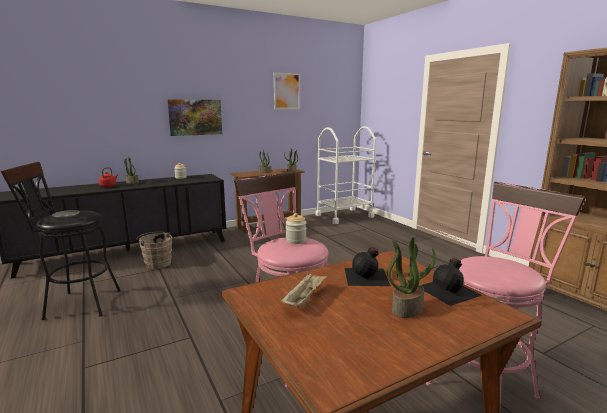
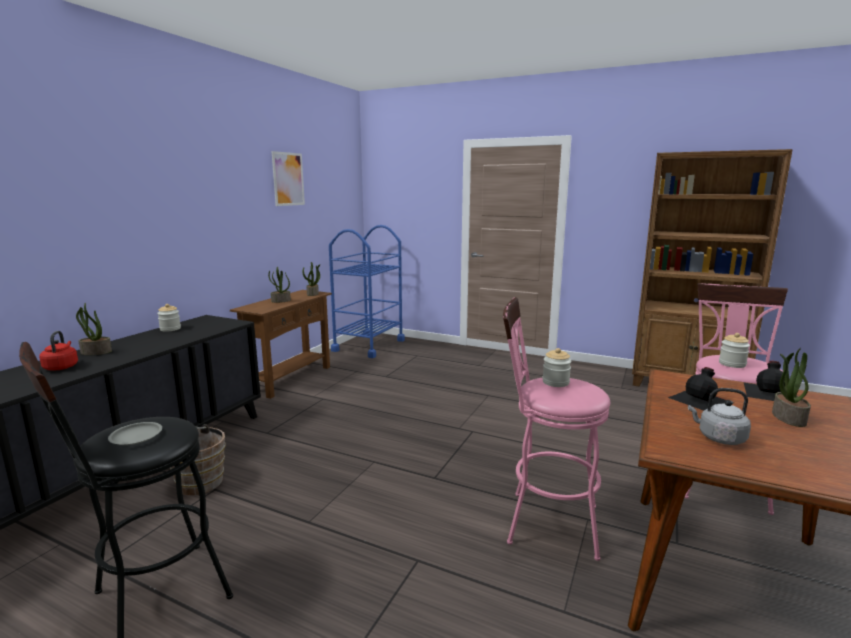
camera: 35 degrees left, 0 degrees up
picture [167,99,222,136] -> none
beige tray [280,272,327,307] -> grey kettle [688,388,751,445]
white cart [315,126,376,224] -> blue cart [329,225,405,358]
none -> jar [719,333,750,368]

